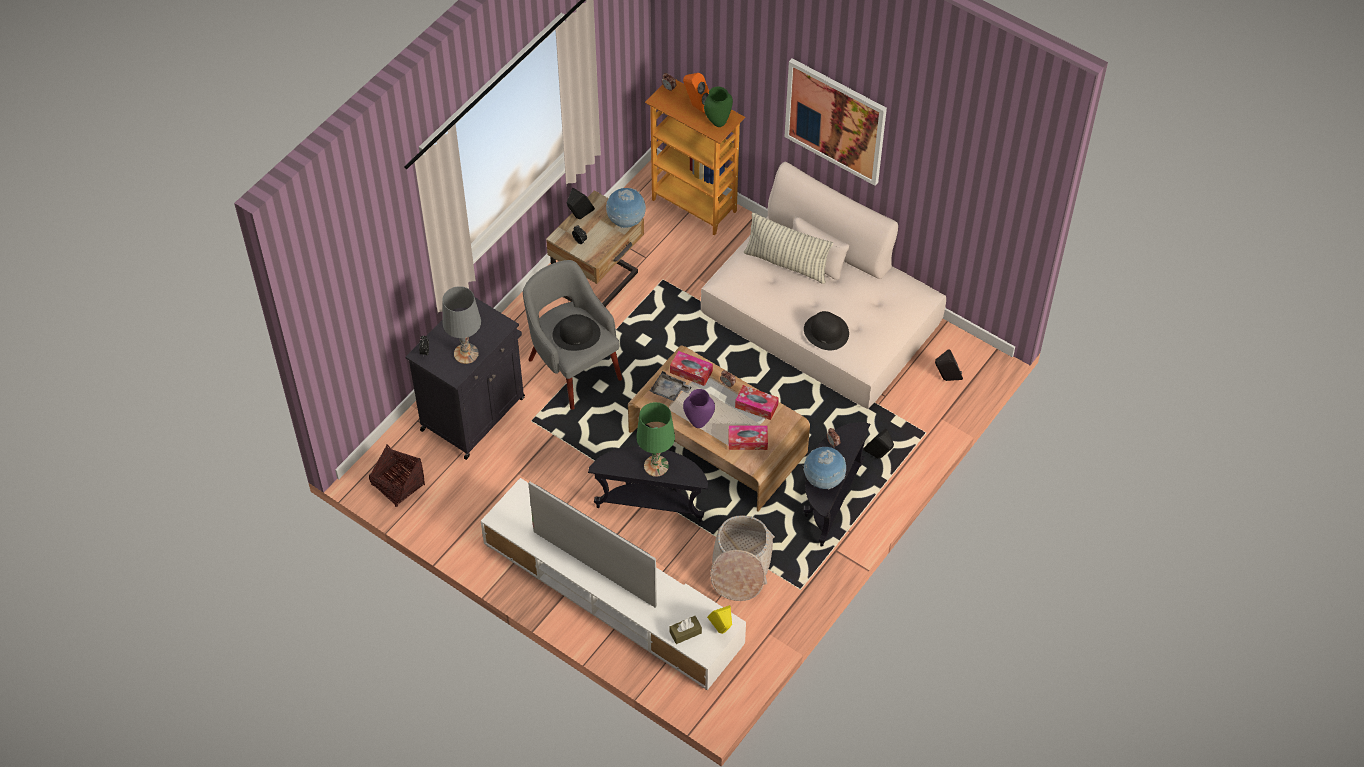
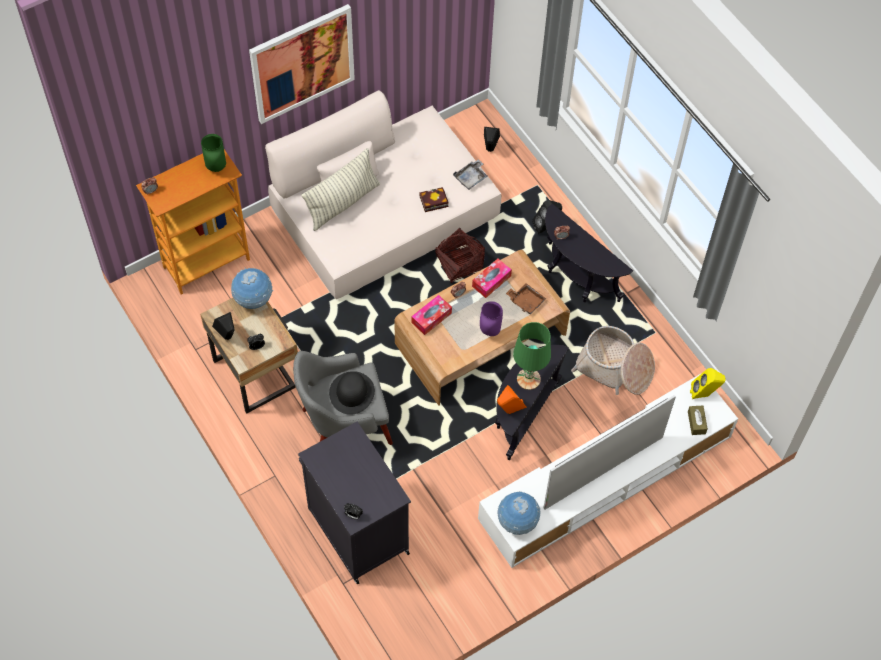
camera: 70 degrees left, 5 degrees up
basket [369,444,425,507] -> basket moved to [435,227,485,283]
grey table lamp [442,286,481,364] -> none
grey tray [650,371,691,401] -> grey tray moved to [453,159,487,190]
orange speaker [683,73,709,113] -> orange speaker moved to [497,385,526,414]
tissue box [729,425,768,450] -> brown tray [506,283,546,314]
globe [803,447,846,489] -> globe moved to [497,491,541,535]
black hat [804,311,849,350] -> book [419,187,449,212]

